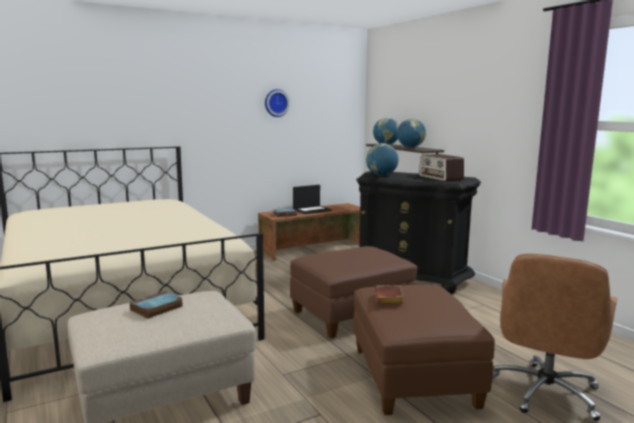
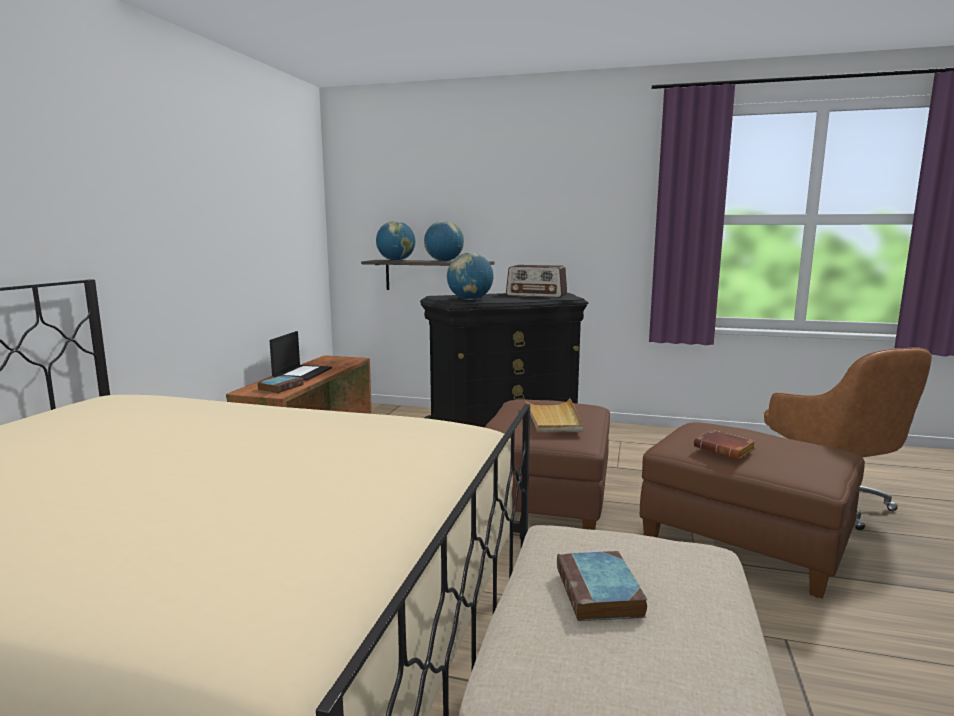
camera: 45 degrees left, 0 degrees up
wall clock [265,89,290,117] -> none
none -> beige tray [524,398,583,432]

